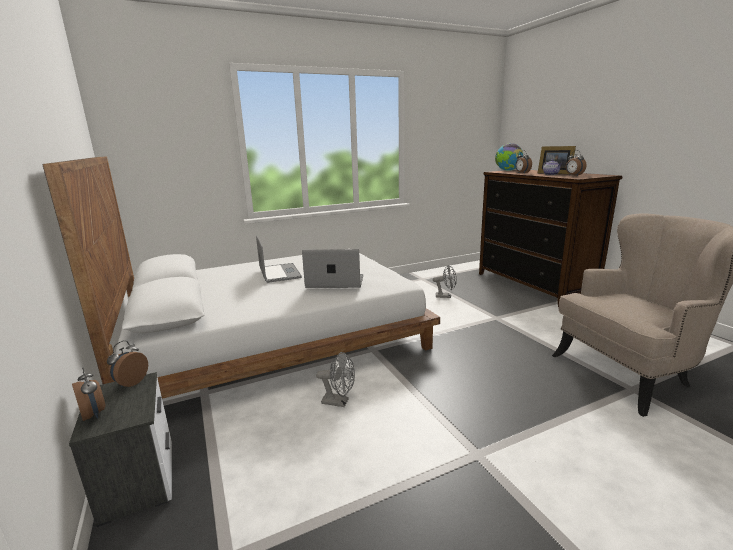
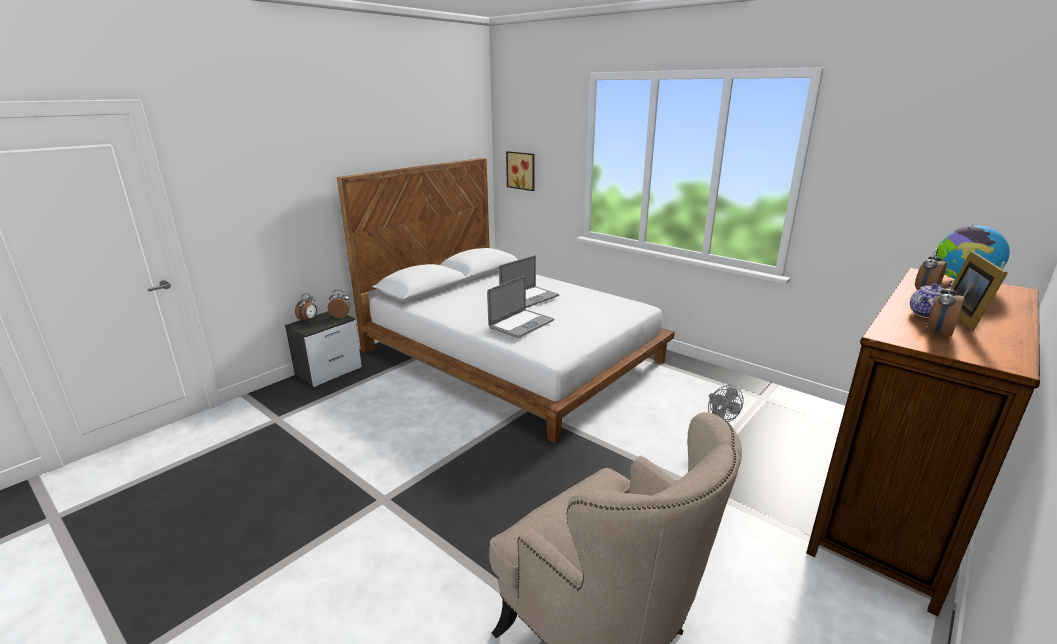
camera: 65 degrees right, 5 degrees up
laptop [302,249,363,288] -> laptop turned 60 degrees clockwise [487,275,554,338]
grey fan [316,352,355,407] -> none
none -> picture [506,151,535,191]

